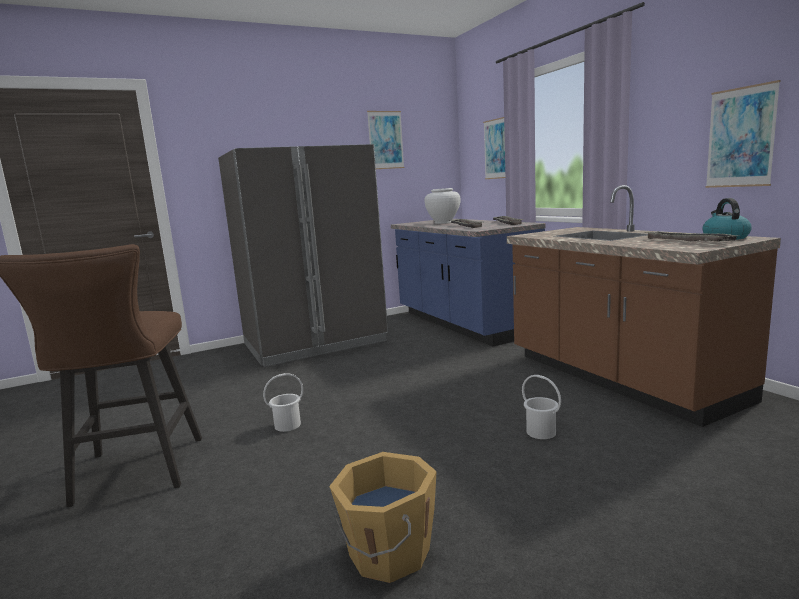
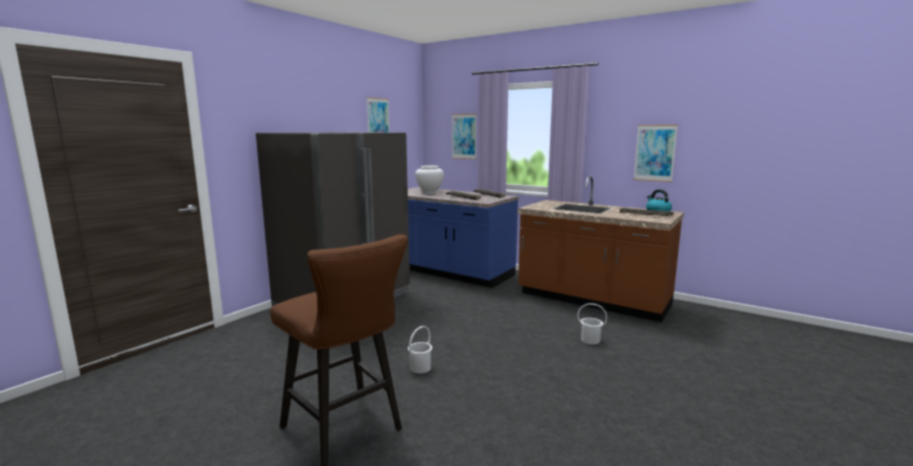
camera: 30 degrees left, 0 degrees up
orange bucket [329,452,437,583] -> none

